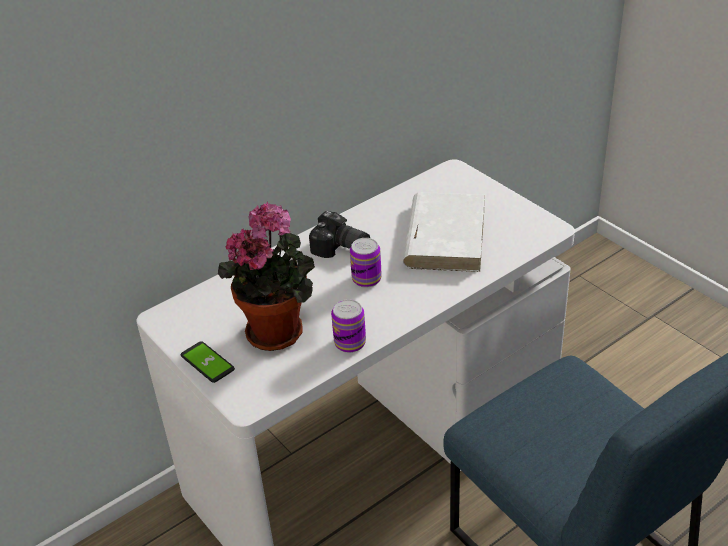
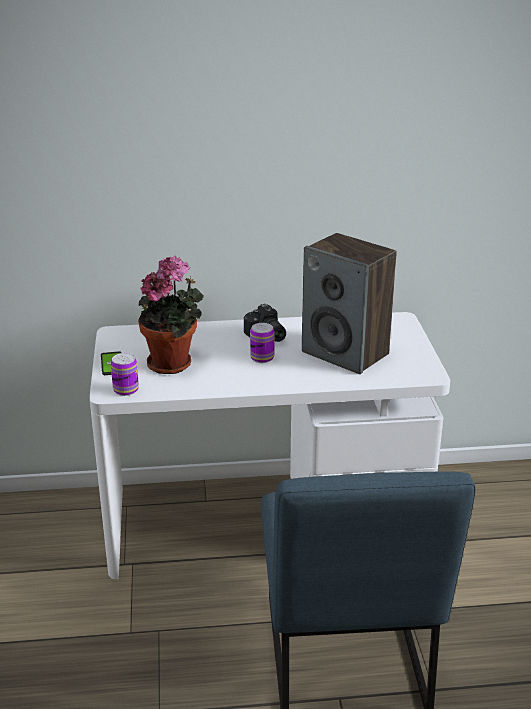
camera: 30 degrees right, 10 degrees down
can [331,299,366,353] -> can moved to [111,353,139,396]
white book [403,192,485,272] -> speaker [302,233,397,374]

